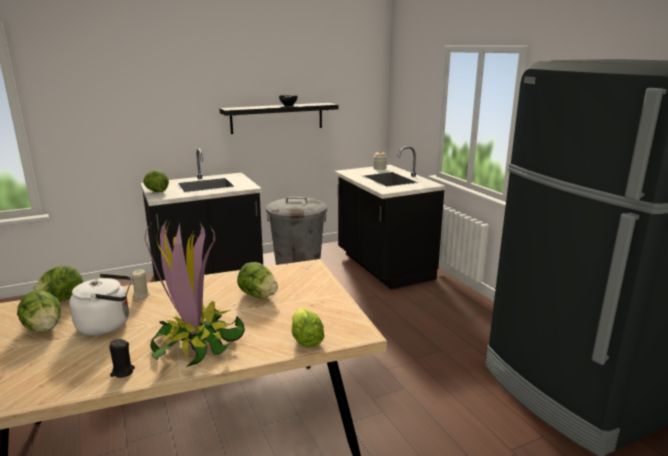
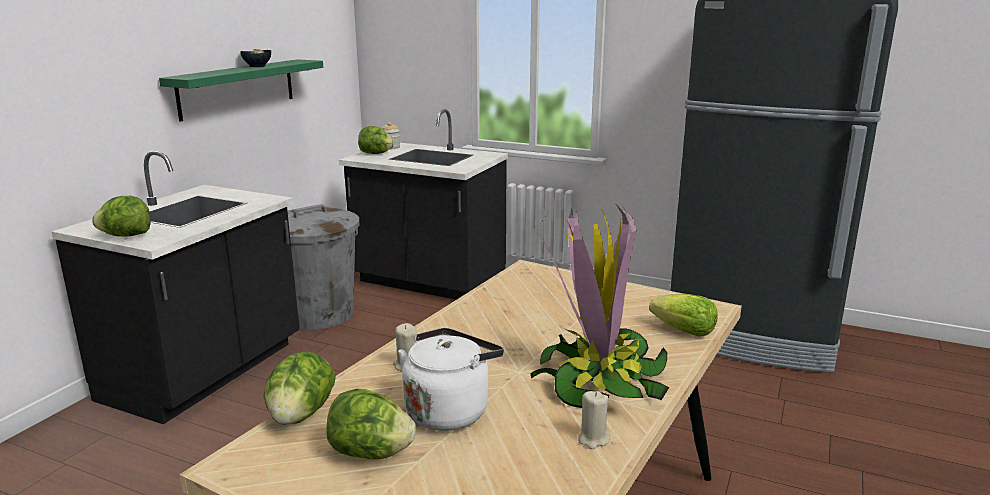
camera: 40 degrees left, 0 degrees up
black candle [109,339,135,378] -> beige candle [578,391,610,449]
black shelf [219,103,339,134] -> green shelf [159,59,323,122]
lettuce [237,262,278,298] -> lettuce moved to [358,126,394,154]

